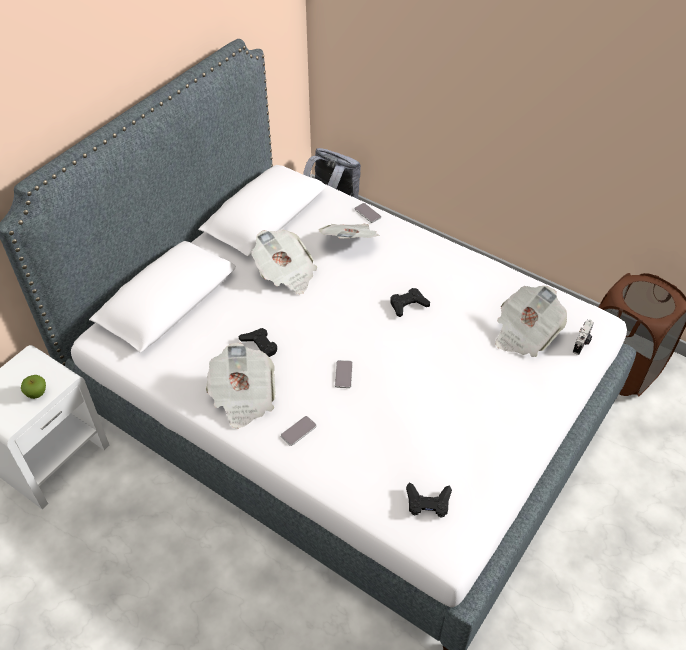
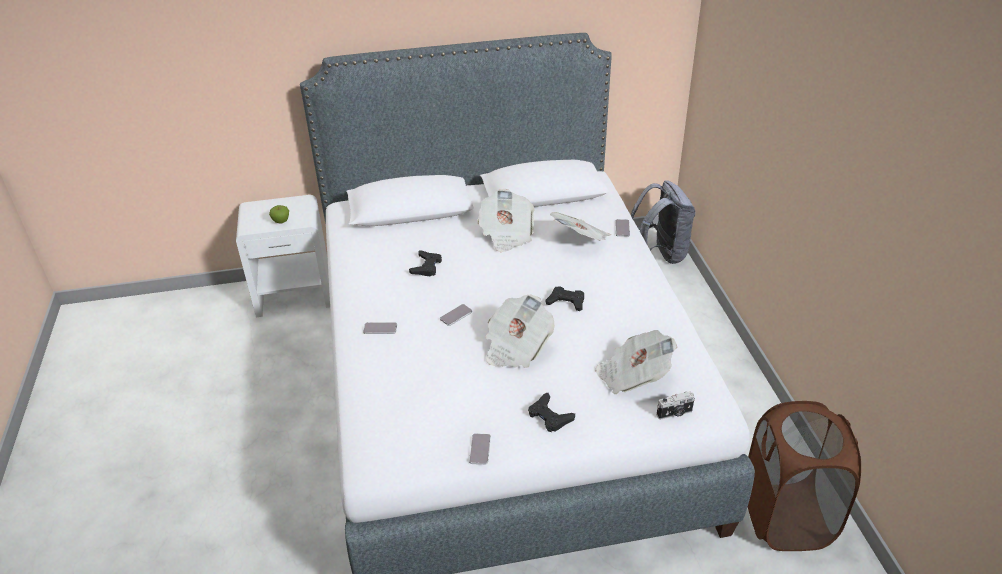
camera: 45 degrees right, 10 degrees down
newspaper [206,343,276,429] -> newspaper moved to [486,295,555,368]
black game controller [406,483,452,518] -> black game controller moved to [528,393,575,432]
none -> phone [469,433,491,465]

